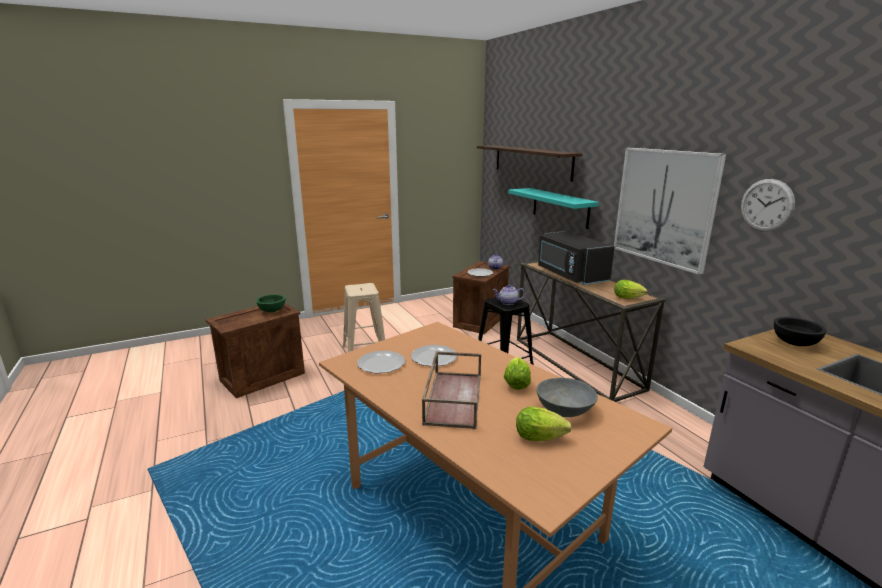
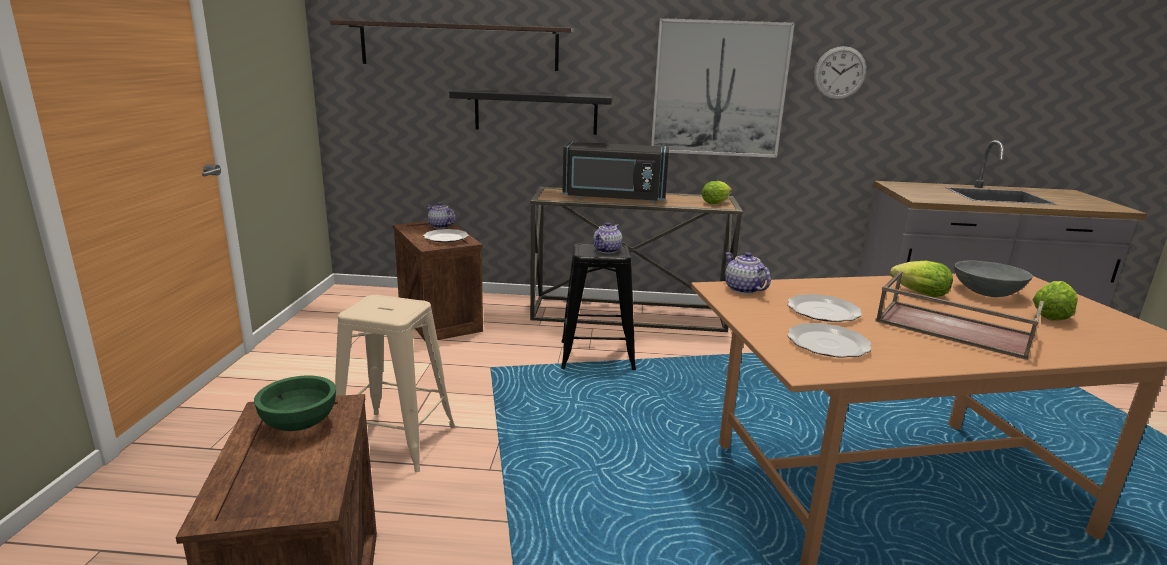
camera: 60 degrees left, 0 degrees up
turquoise shelf [508,188,599,229] -> black shelf [449,89,613,135]
black bowl [774,317,827,346] -> none
none -> teapot [725,252,771,294]

